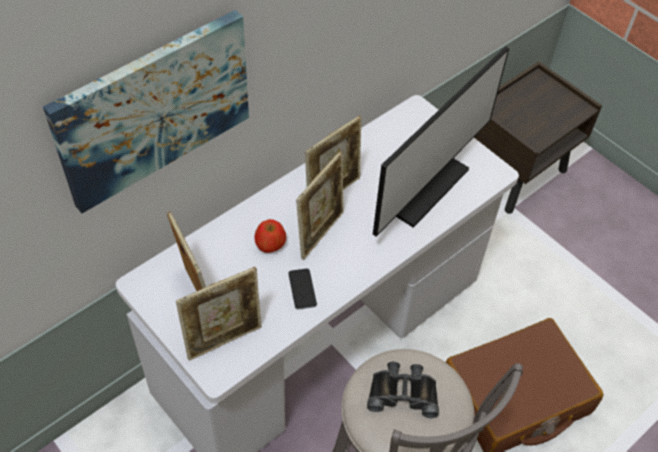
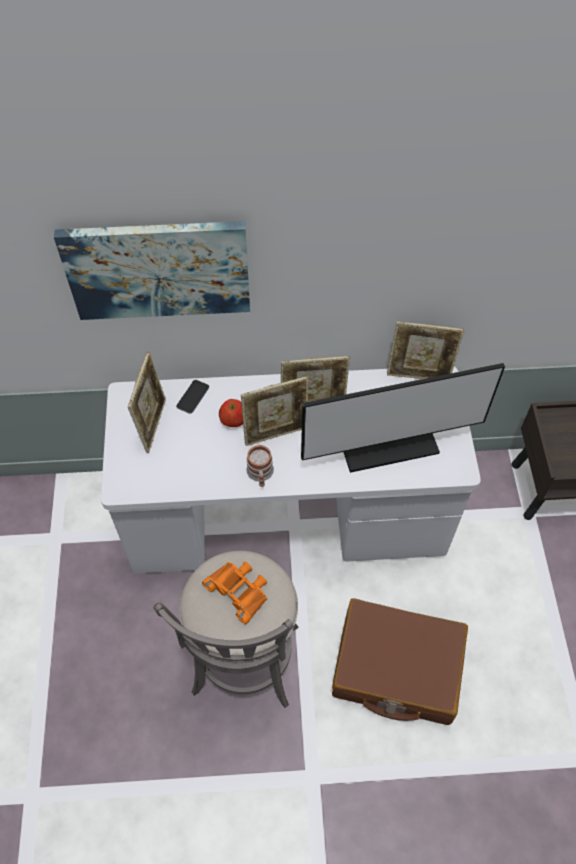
camera: 40 degrees right, 5 degrees up
picture frame [176,267,262,361] -> picture frame moved to [387,321,464,379]
phone [288,268,317,310] -> phone moved to [176,380,209,414]
black binoculars [367,362,439,418] -> orange binoculars [202,562,267,624]
none -> mug [246,445,274,487]

